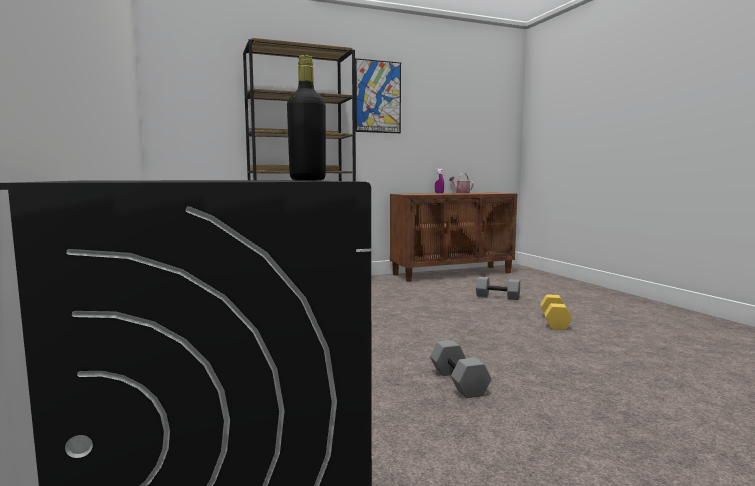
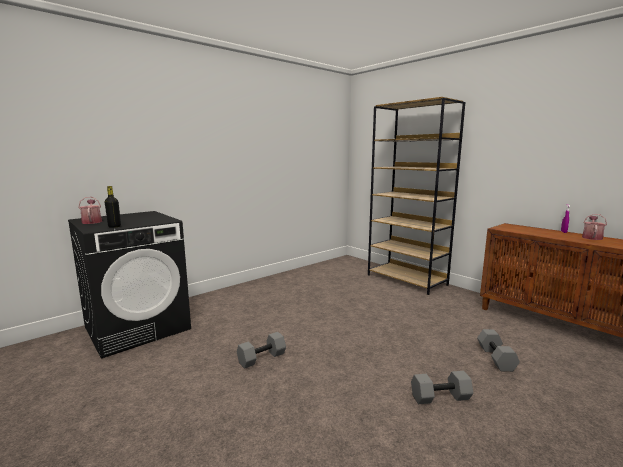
camera: 70 degrees right, 5 degrees up
picture [355,58,401,133] -> none
yellow dumbbell [540,294,572,330] -> grey dumbbell [411,371,473,404]
none -> watering can [78,197,102,224]

